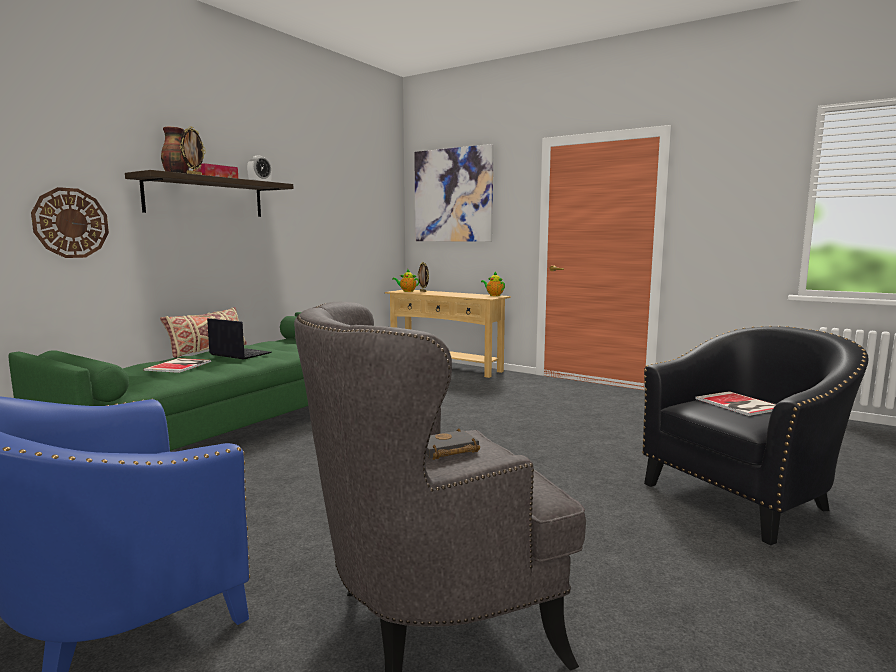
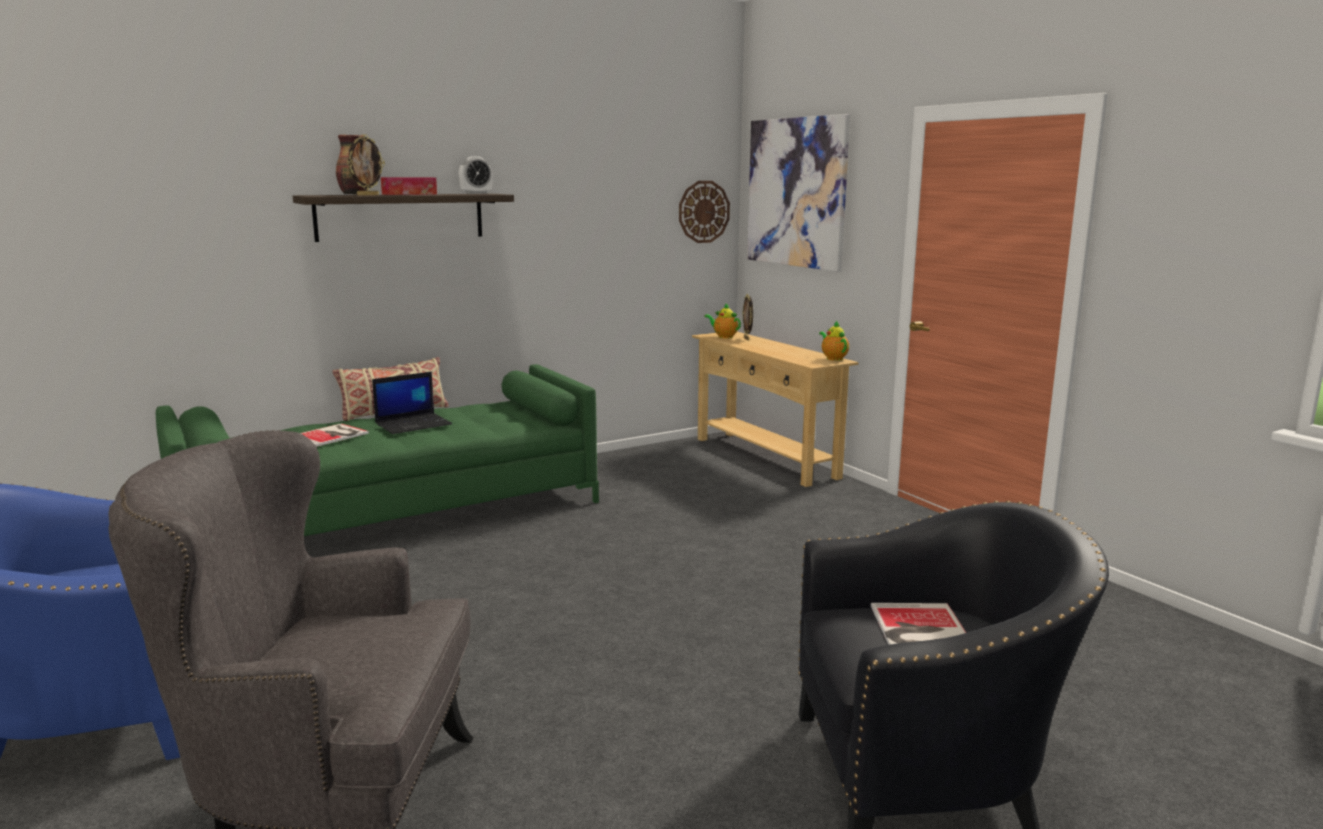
camera: 25 degrees right, 5 degrees up
wall clock [31,187,109,258] -> wall clock moved to [679,181,730,243]
laptop [207,318,272,359] -> laptop turned 90 degrees clockwise [372,372,452,434]
black book [426,428,480,460] -> none

